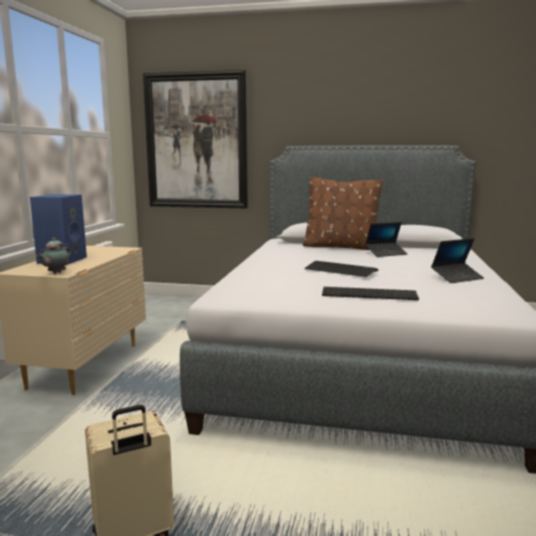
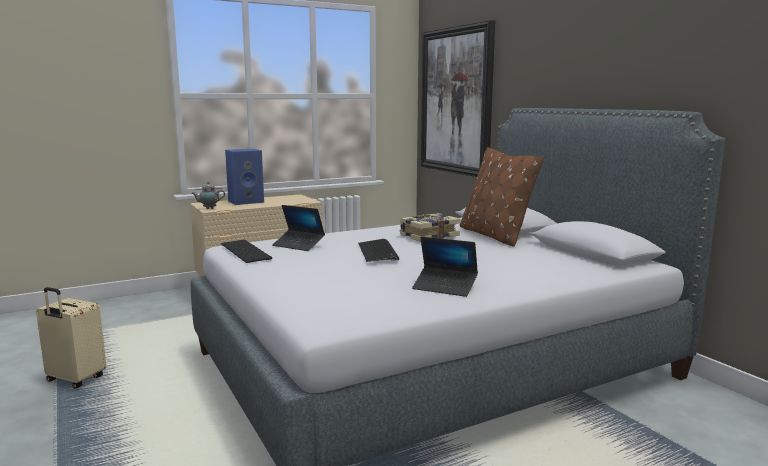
camera: 50 degrees right, 0 degrees up
keyboard [322,287,419,300] -> keyboard moved to [221,240,272,263]
laptop [365,222,407,257] -> laptop moved to [272,205,325,251]
none -> book [400,213,460,242]

